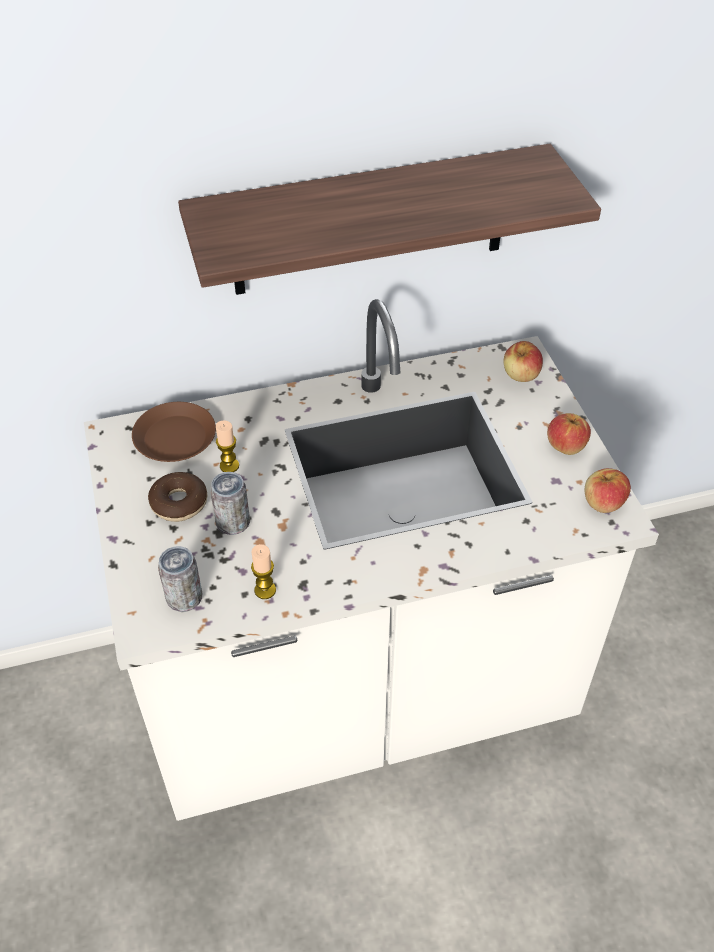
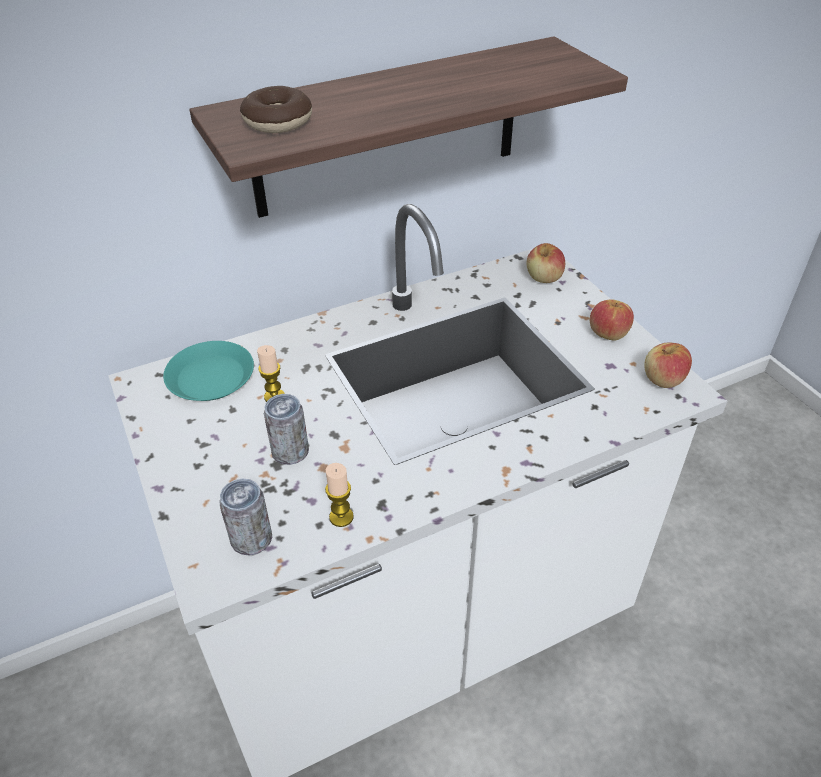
camera: 10 degrees left, 5 degrees down
brown plate [132,402,216,462] -> turquoise plate [163,341,254,401]
donut [148,472,207,522] -> donut moved to [240,86,312,133]

